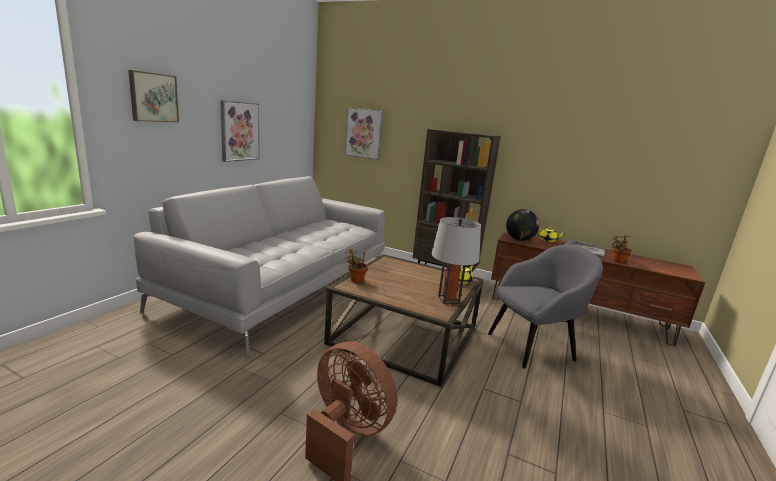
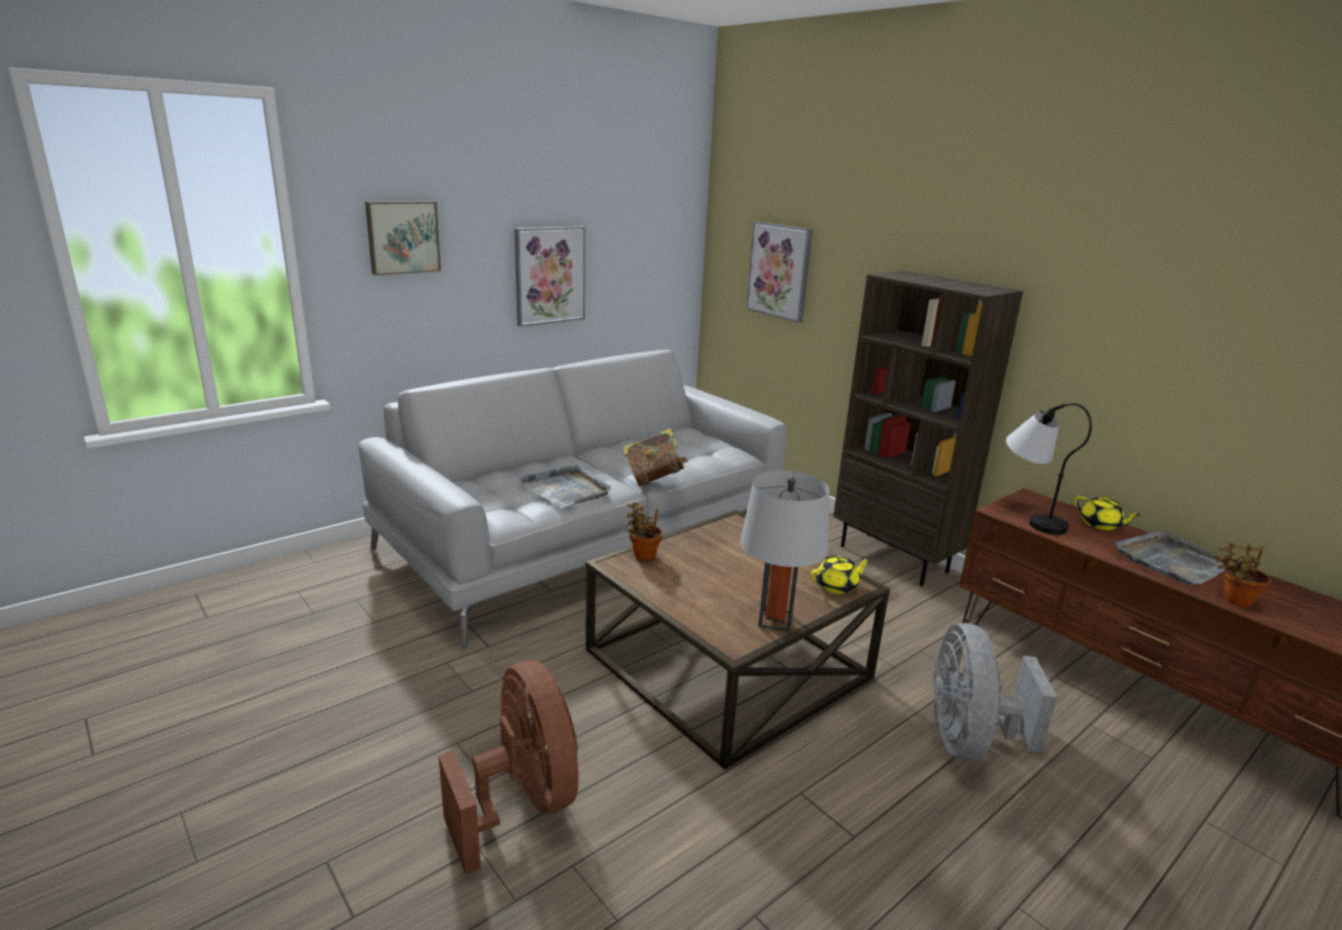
camera: 25 degrees right, 5 degrees up
grey armchair [488,245,603,369] -> grey fan [932,623,1057,760]
globe [506,209,540,241] -> table lamp [1006,403,1092,535]
none -> grey tray [518,464,611,507]
none -> book [623,428,688,486]

